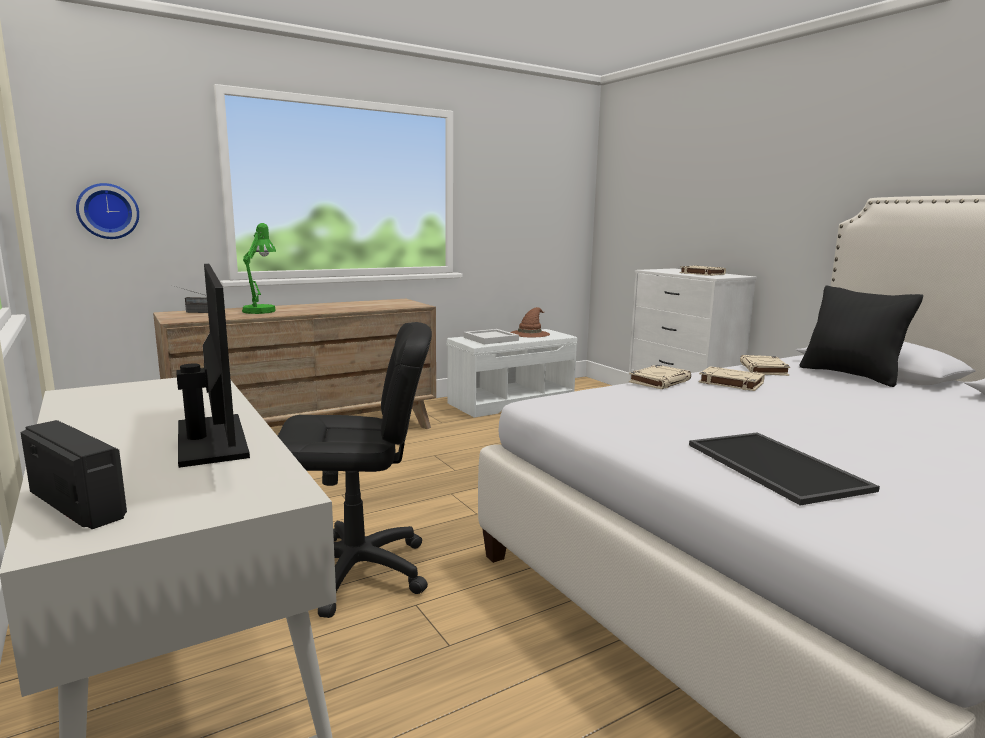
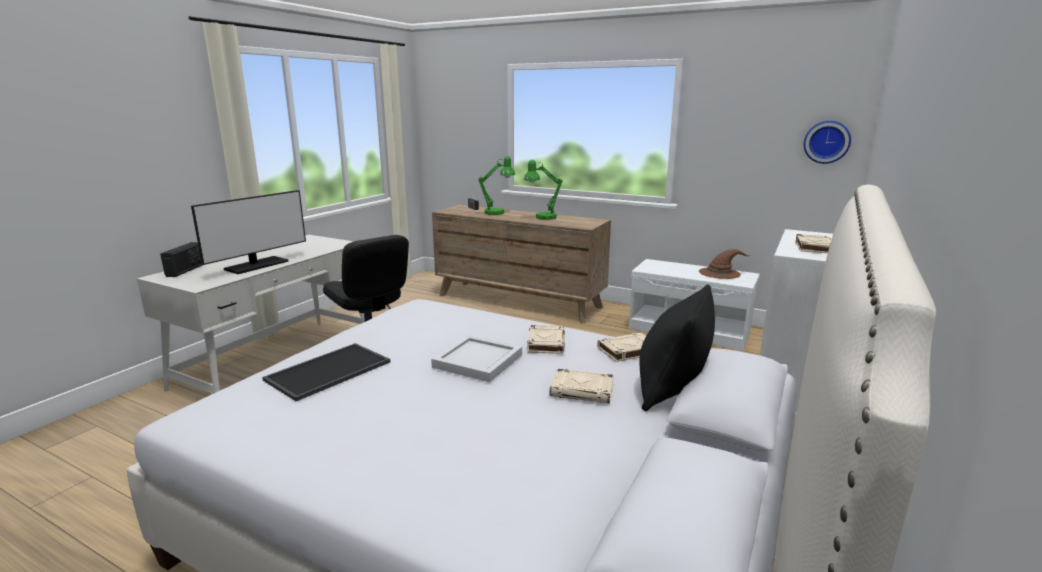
camera: 60 degrees right, 5 degrees up
wall clock [76,183,139,239] -> wall clock moved to [804,121,851,164]
white tray [463,329,519,344] -> white tray moved to [431,335,522,382]
beige book [629,365,691,389] -> beige book moved to [549,369,614,403]
none -> green table lamp [524,160,563,220]

